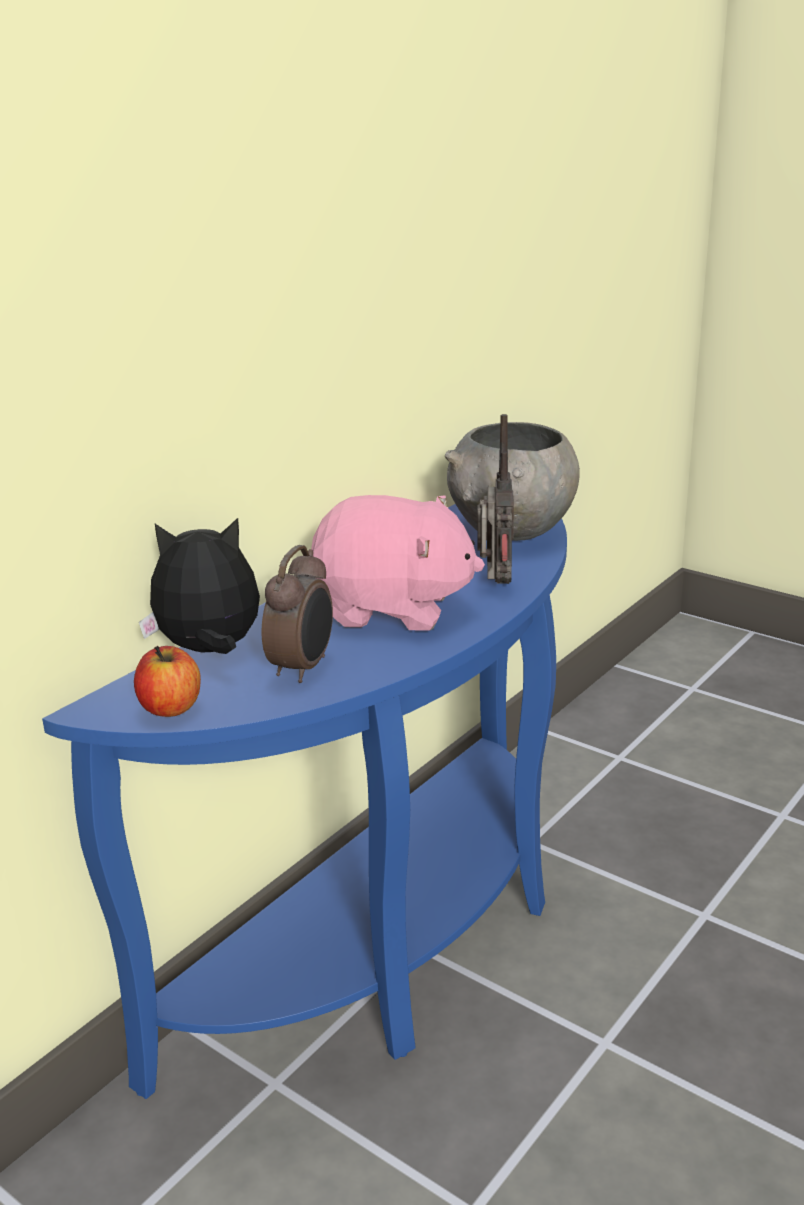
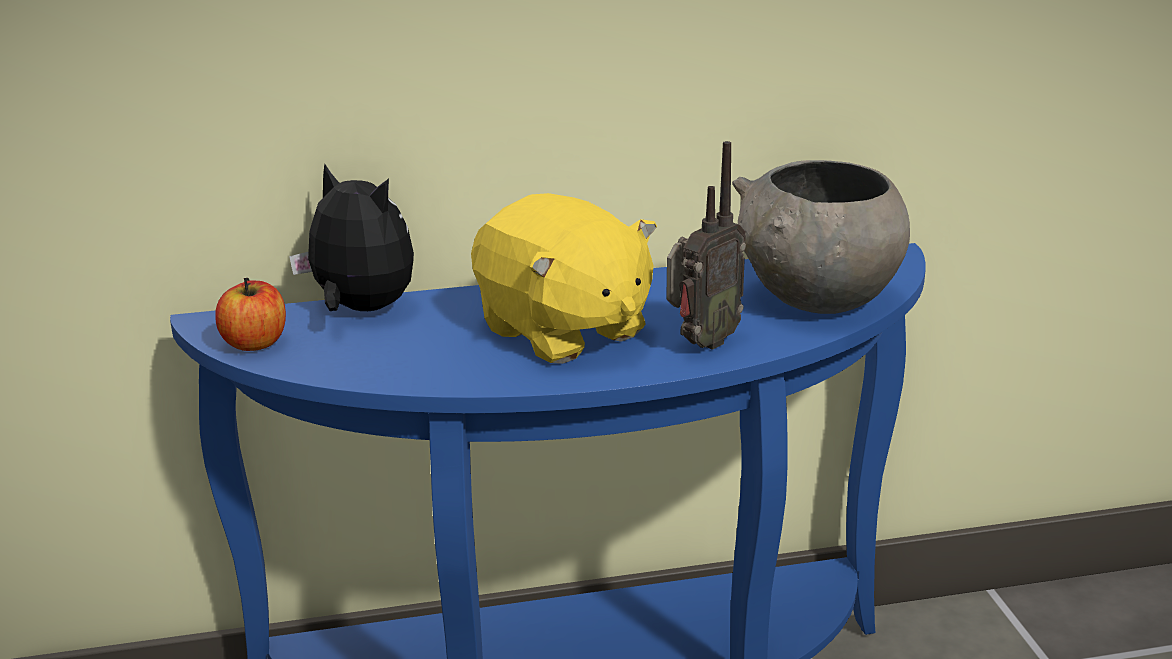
camera: 40 degrees right, 0 degrees up
alarm clock [262,545,333,683] -> none
pink plush toy [311,495,485,631] -> yellow plush toy [471,193,657,364]

